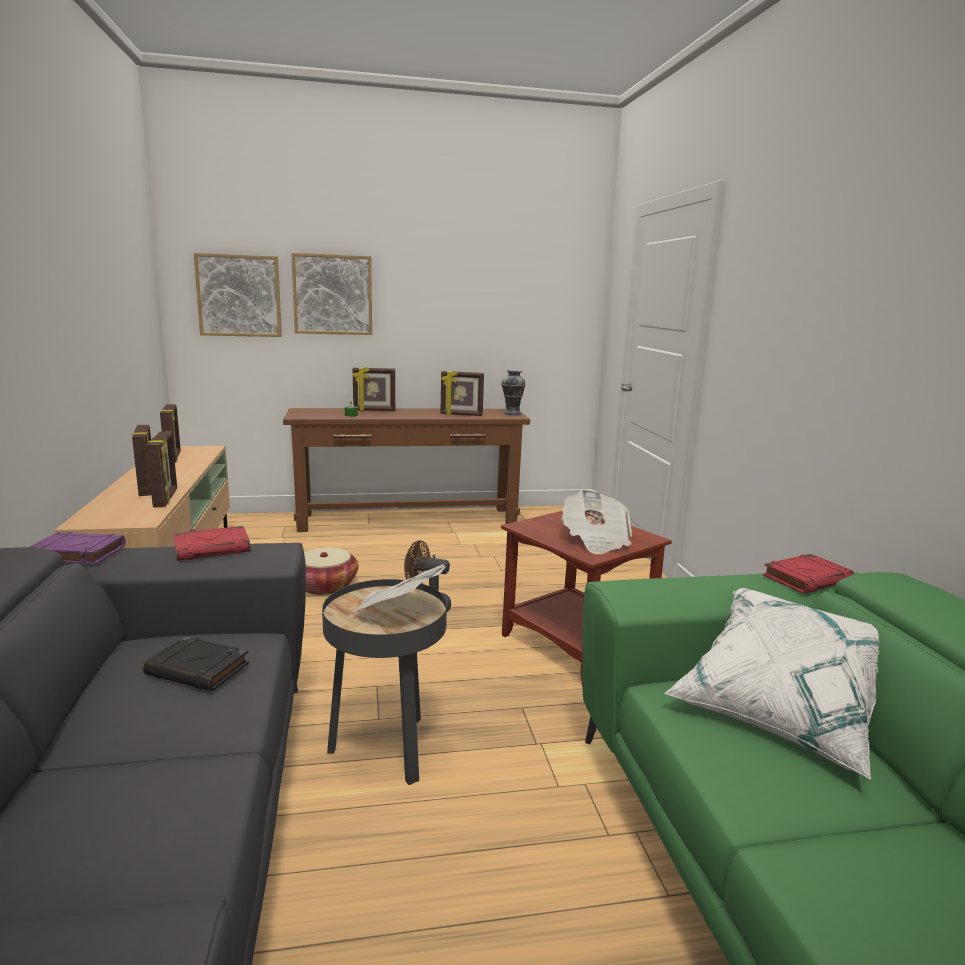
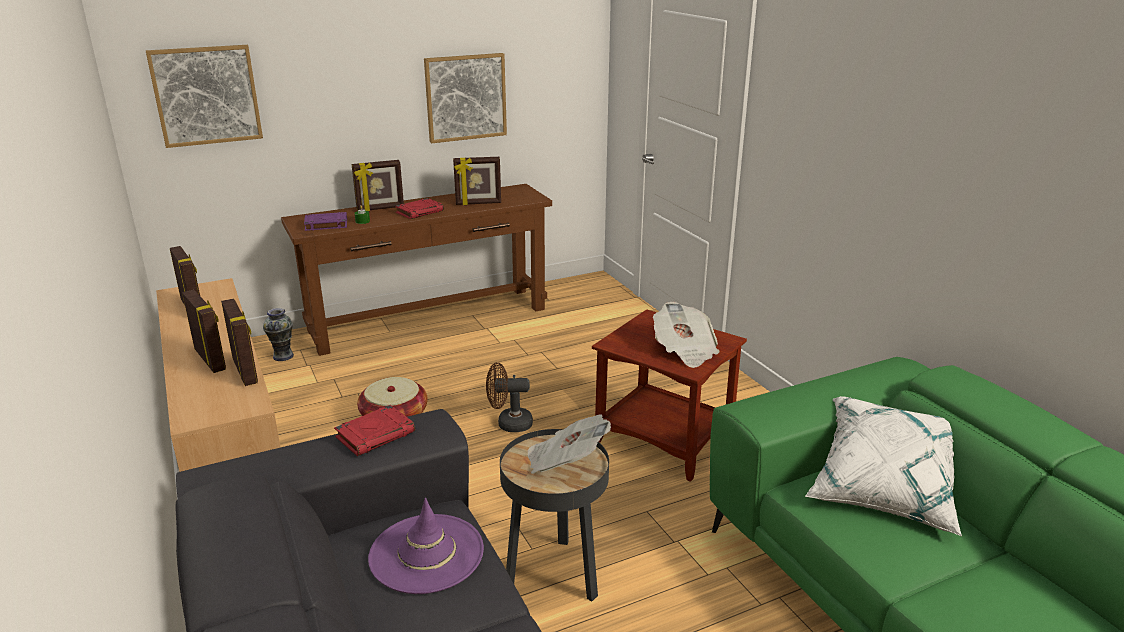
camera: 15 degrees left, 10 degrees up
purple book [30,532,125,564] -> purple book moved to [304,212,347,231]
black book [143,636,249,691] -> purple hat [368,498,484,594]
picture [291,253,372,335] -> picture moved to [424,53,507,143]
vase [501,370,526,416] -> vase moved to [263,308,294,361]
red book [763,554,854,594] -> red book moved to [395,198,444,219]

